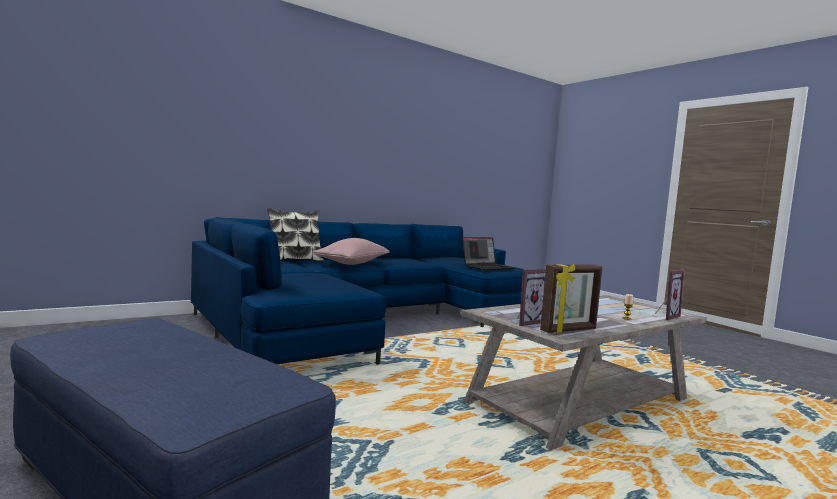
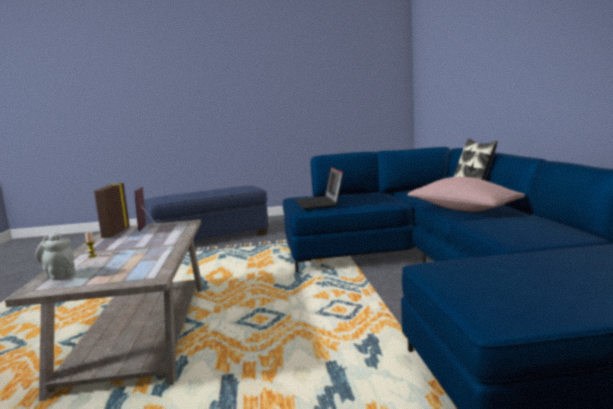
camera: 120 degrees right, 5 degrees up
laptop [462,237,516,271] -> laptop moved to [295,167,344,209]
picture frame [655,270,685,320] -> grey teapot [36,233,76,280]

